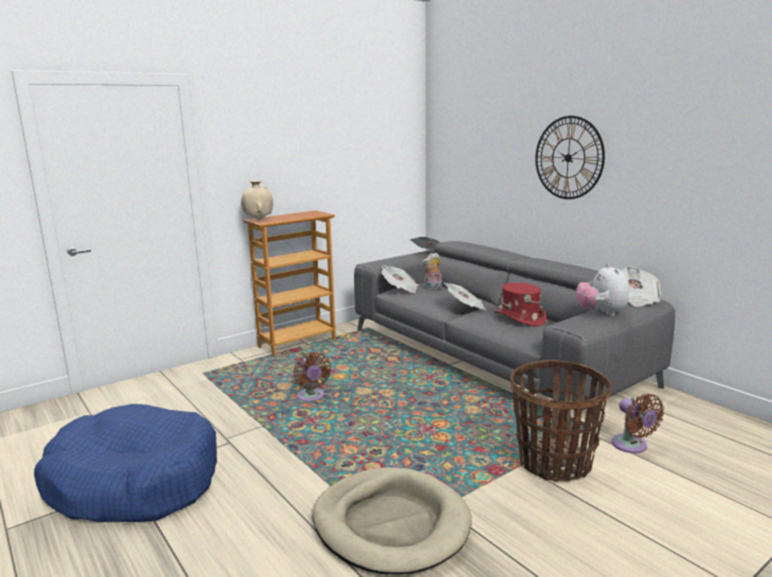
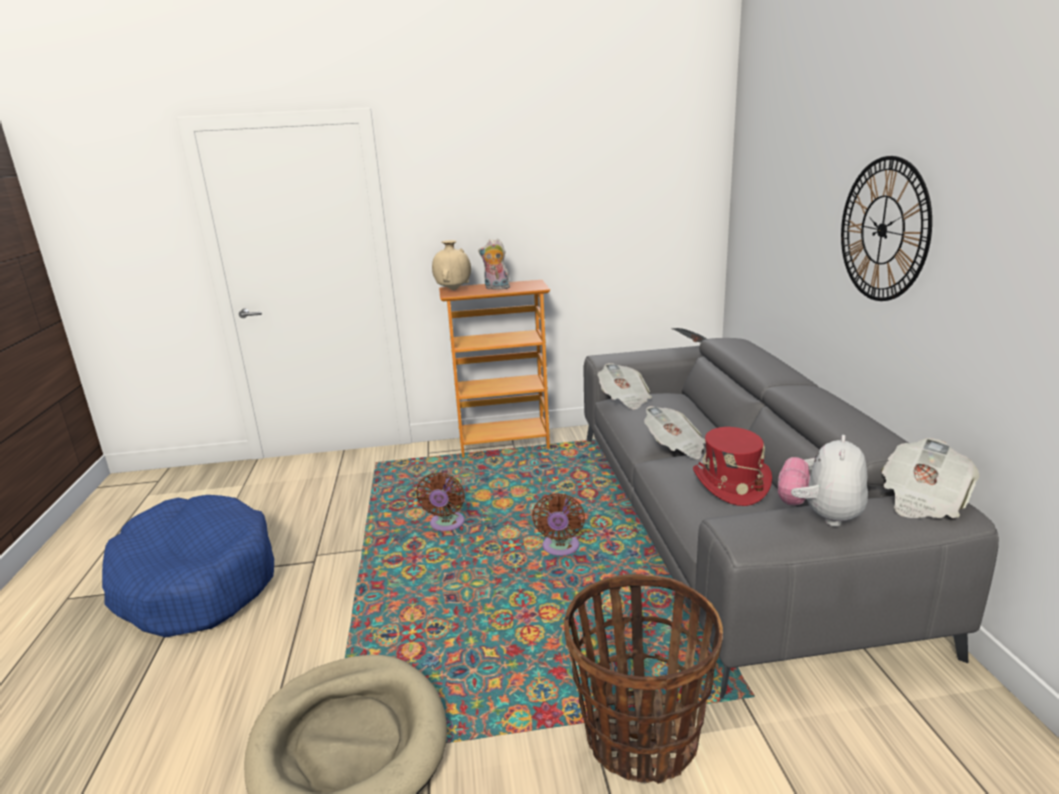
camera: 30 degrees right, 5 degrees up
plush toy [421,253,442,290] -> plush toy moved to [479,239,510,290]
brown fan [612,394,664,453] -> brown fan moved to [532,493,585,556]

